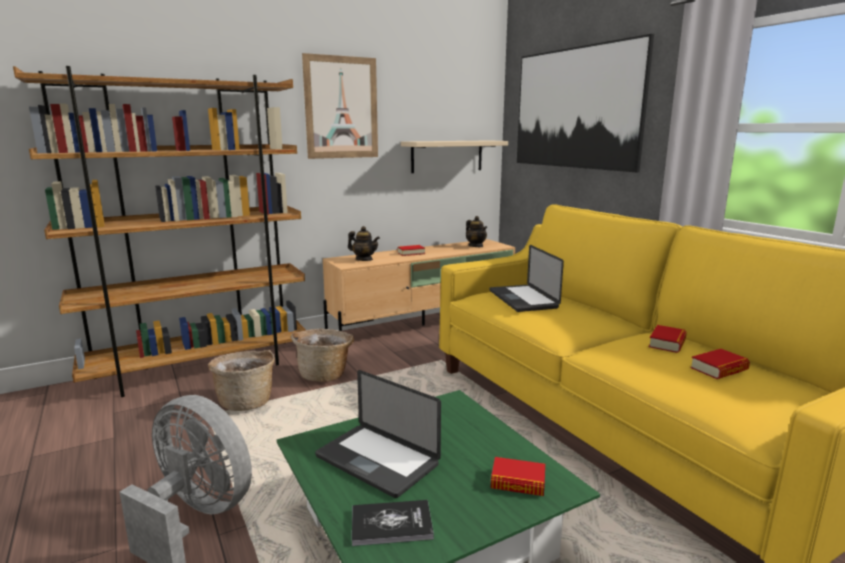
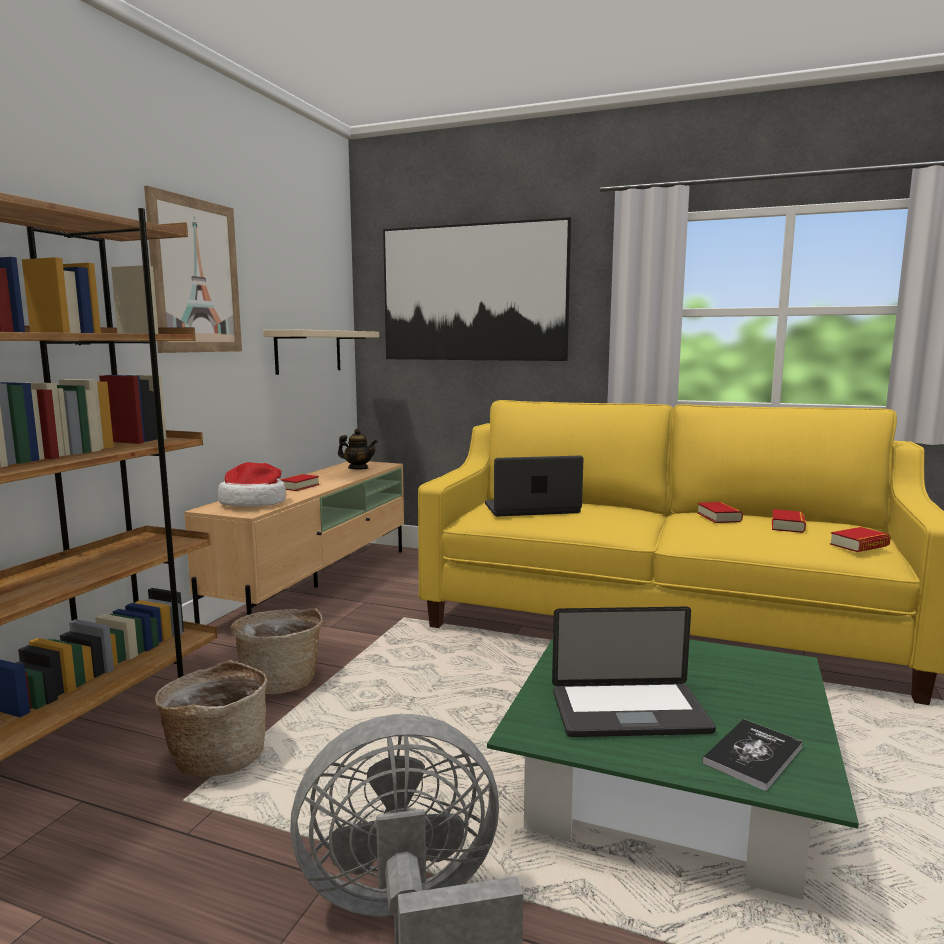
camera: 40 degrees left, 5 degrees down
teapot [348,226,380,261] -> hat [218,462,286,507]
laptop [490,245,564,312] -> laptop turned 135 degrees clockwise [485,456,583,517]
book [491,457,545,496] -> book moved to [830,527,891,552]

